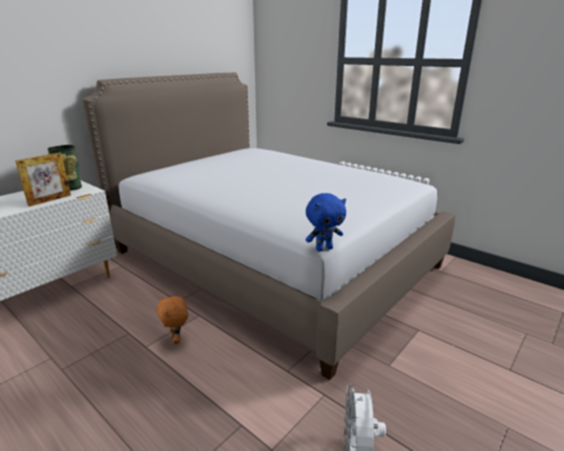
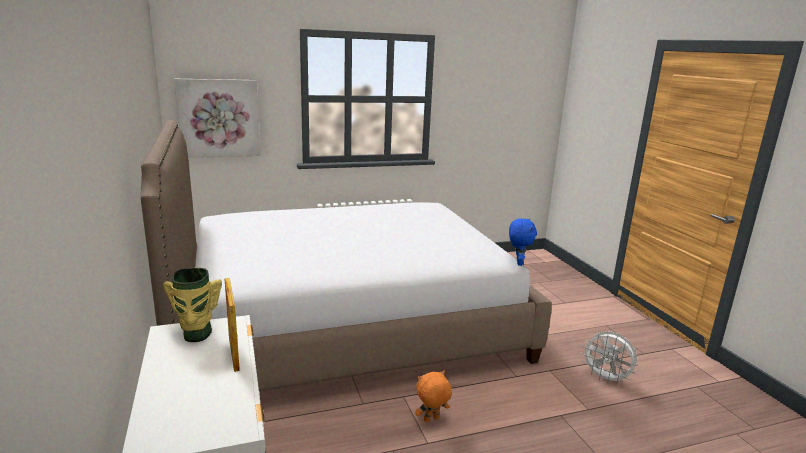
camera: 60 degrees left, 5 degrees down
orange plush toy [157,296,188,344] -> orange plush toy turned 150 degrees clockwise [415,371,452,422]
none -> picture [174,79,261,158]

